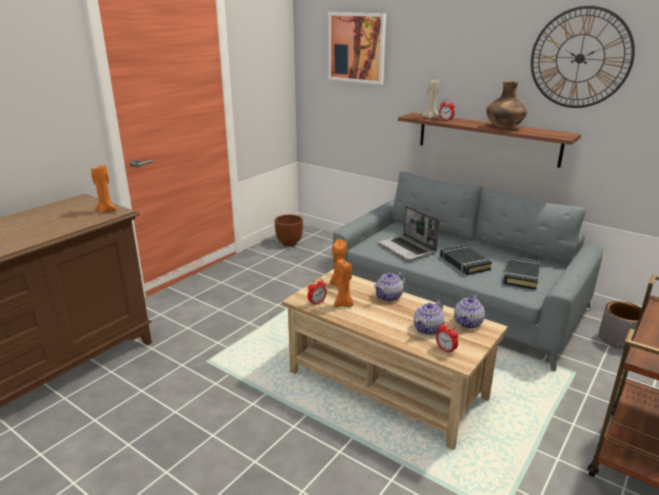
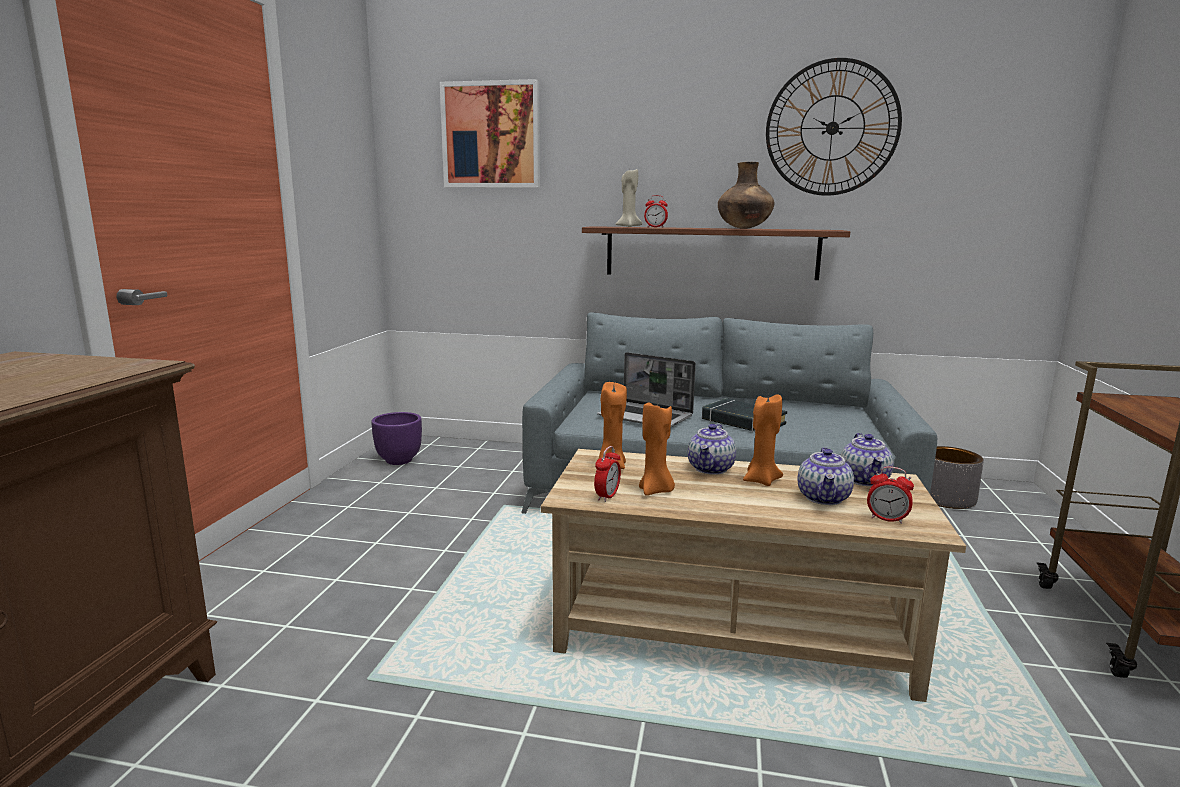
camera: 25 degrees left, 10 degrees down
orange candle [91,165,117,214] -> orange candle moved to [743,394,783,486]
brown planter [275,214,303,246] -> purple planter [371,412,422,465]
black book [503,256,540,290] -> none

